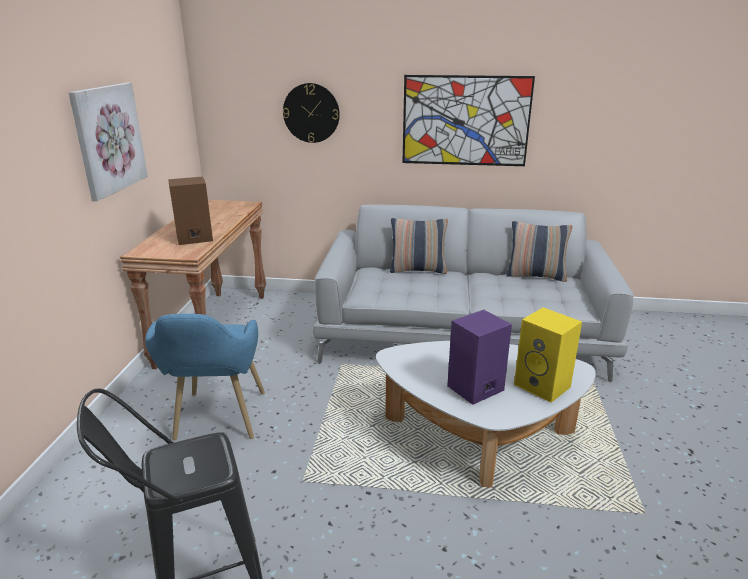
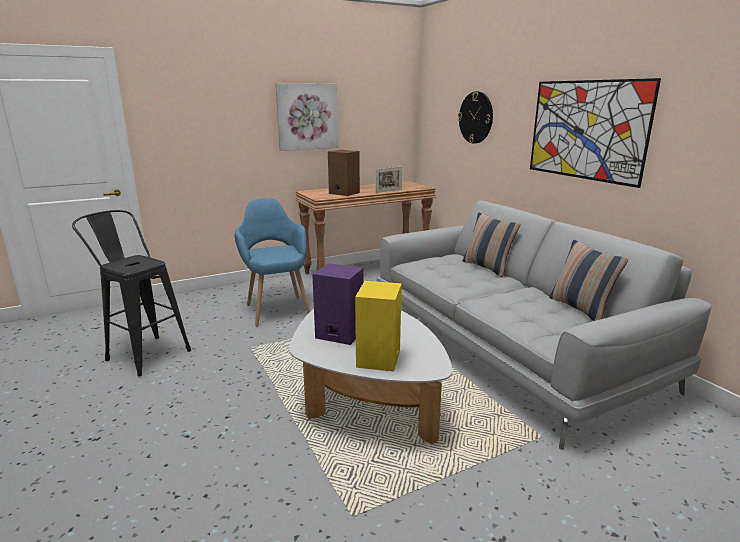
camera: 55 degrees right, 5 degrees down
blue armchair [145,314,265,441] -> blue armchair turned 105 degrees clockwise [235,198,311,327]
none -> picture frame [376,167,402,193]

